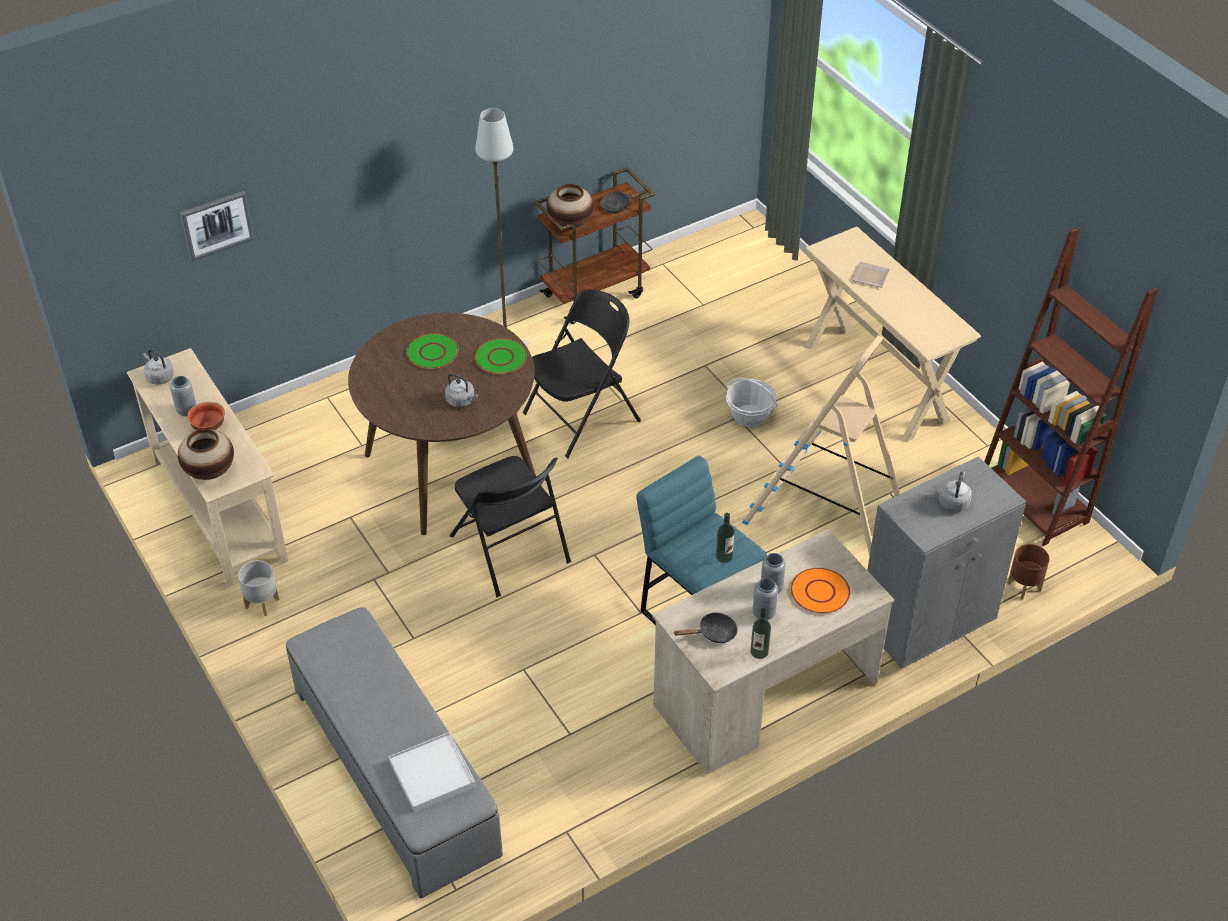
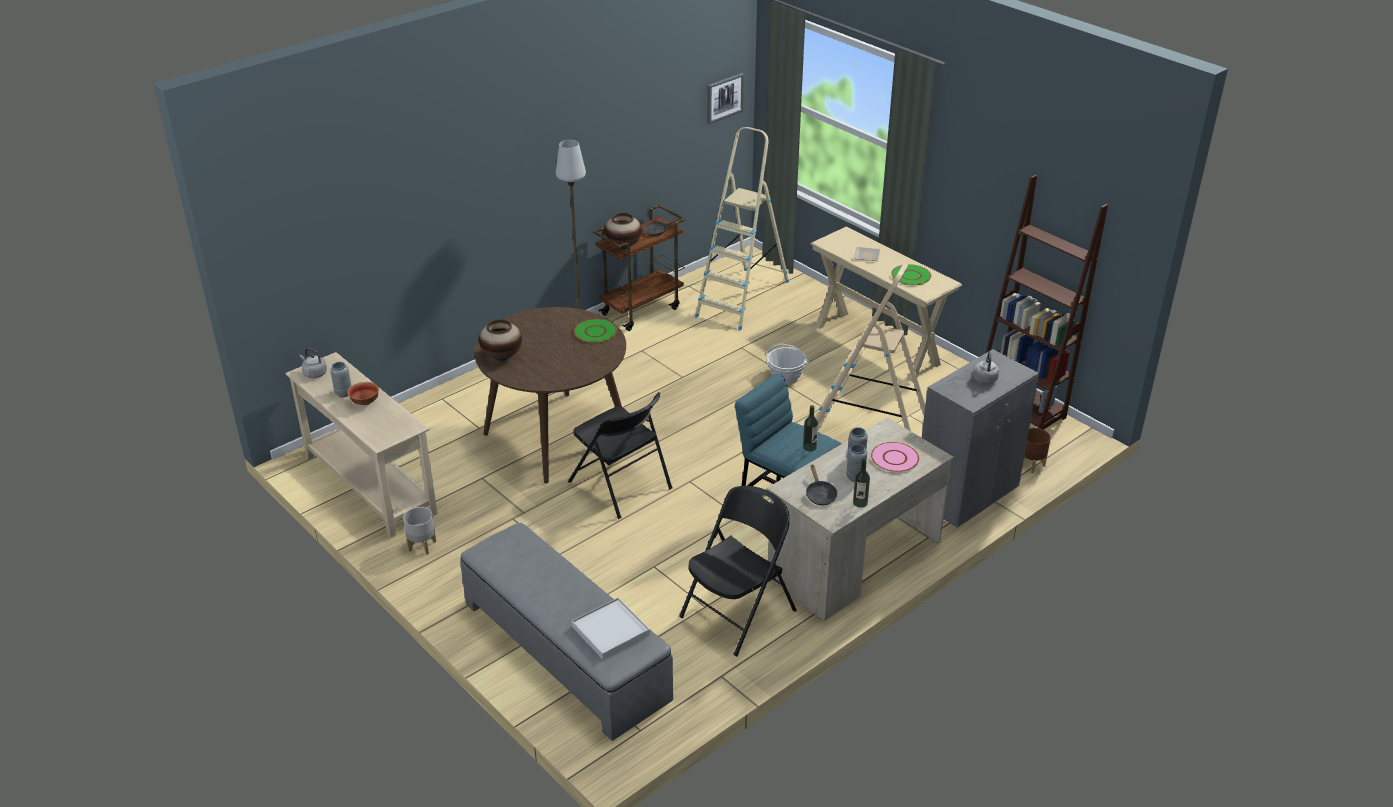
camera: 10 degrees left, 10 degrees down
vase [178,429,234,480] -> vase moved to [479,320,522,361]
picture [180,191,255,261] -> picture moved to [707,73,744,124]
green plate [406,333,459,369] -> green plate moved to [891,264,931,286]
grey kettle [445,373,478,407] -> none
black chair [523,289,641,459] -> black chair moved to [679,486,797,657]
black frying pan [674,612,738,643] -> black frying pan turned 105 degrees clockwise [806,465,837,505]
orange plate [791,568,850,613] -> pink plate [871,442,919,472]
none -> beige step ladder [695,127,789,331]

